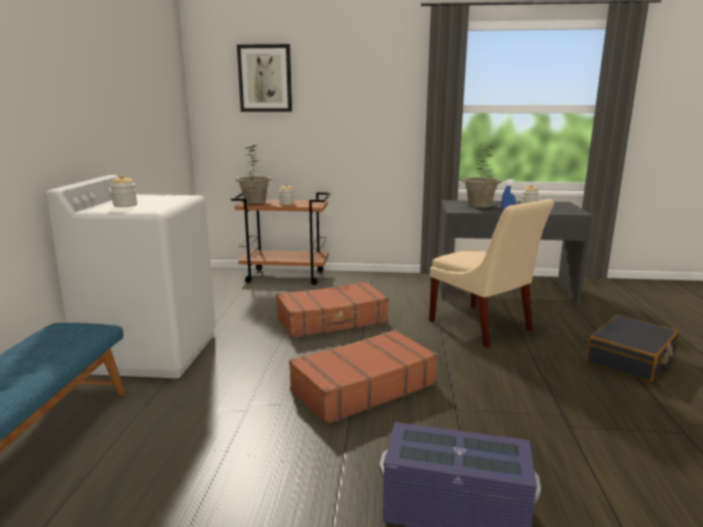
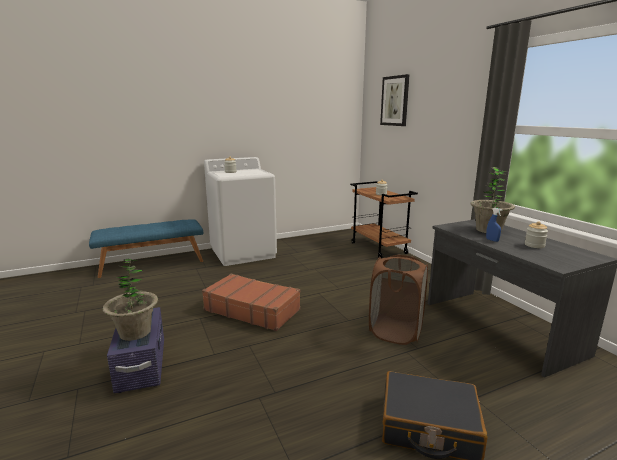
camera: 60 degrees right, 0 degrees up
potted plant [235,145,272,204] -> potted plant moved to [102,259,158,341]
brown suitcase [276,281,388,338] -> none
beige chair [429,199,554,348] -> brown laundry basket [369,255,428,345]

